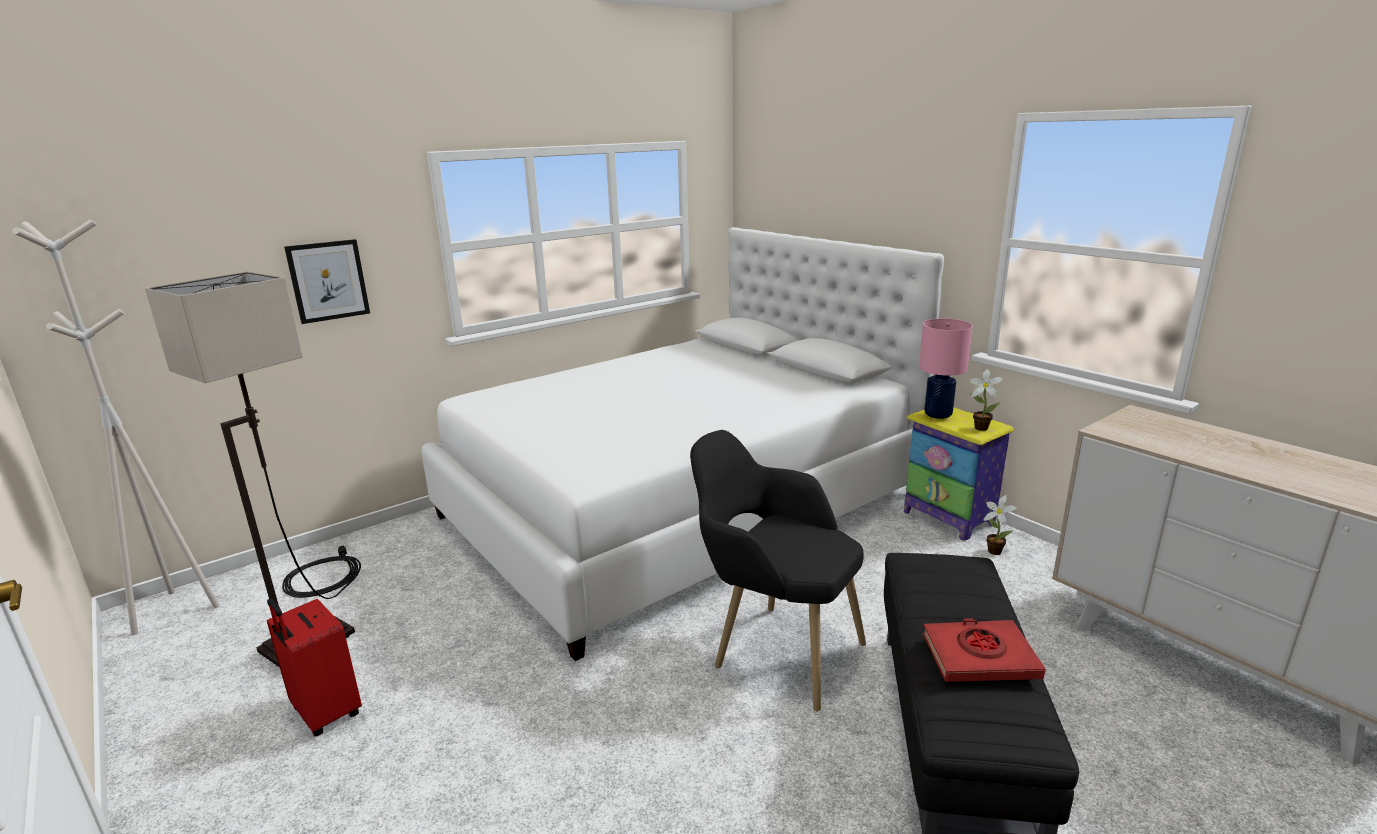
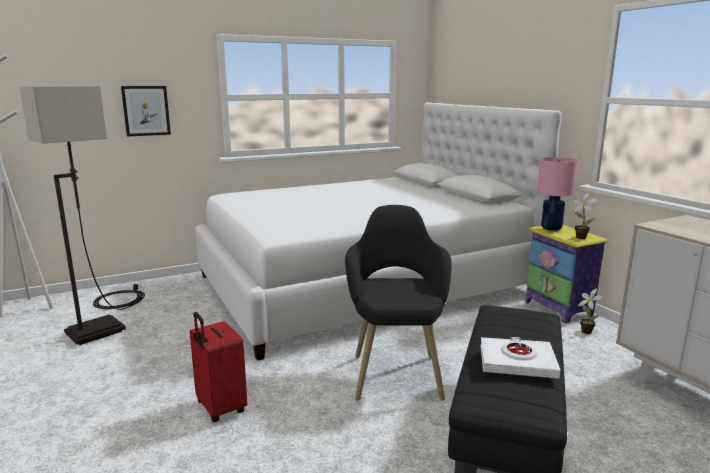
camera: 10 degrees right, 5 degrees down
red suitcase [267,598,362,737] -> red suitcase moved to [190,312,247,422]
black armchair [690,430,866,712] -> black armchair turned 45 degrees clockwise [345,205,452,401]
red book [923,618,1046,682] -> white book [480,337,561,379]

